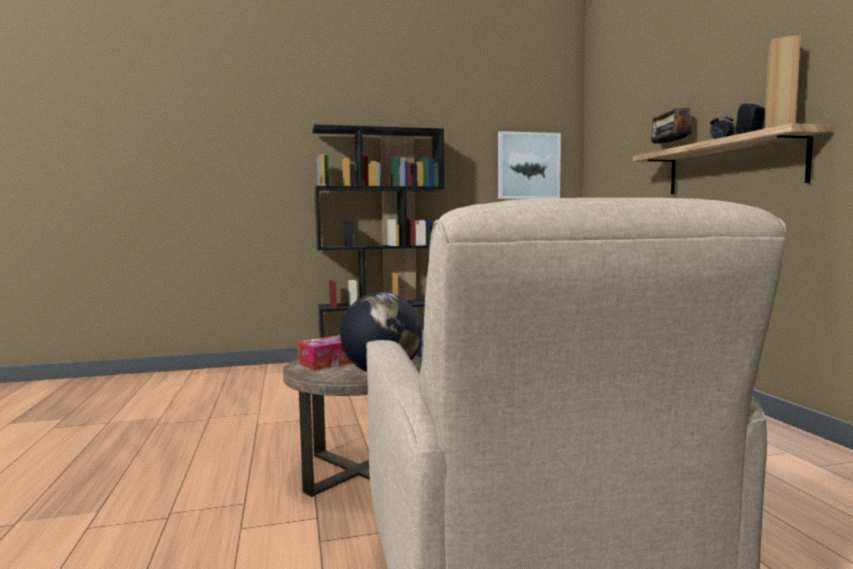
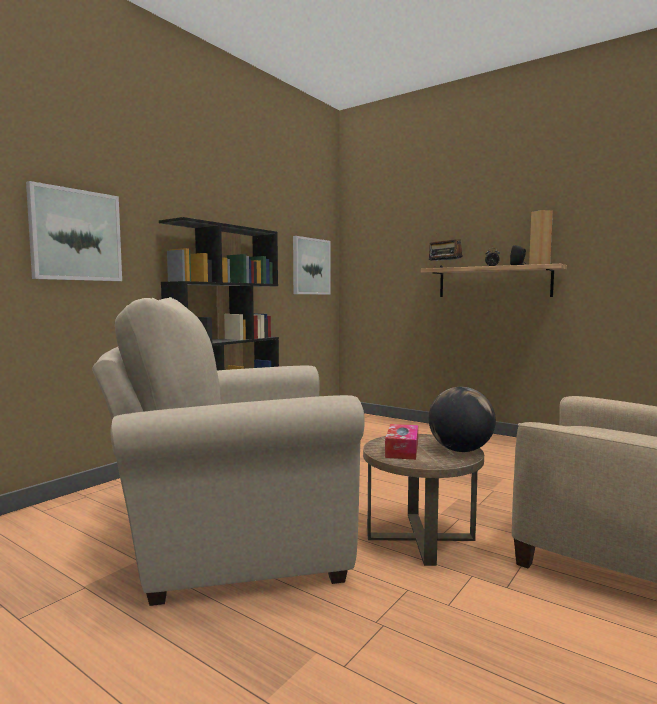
camera: 40 degrees left, 0 degrees up
none -> picture [26,181,122,281]
none -> beige armchair [92,297,365,606]

